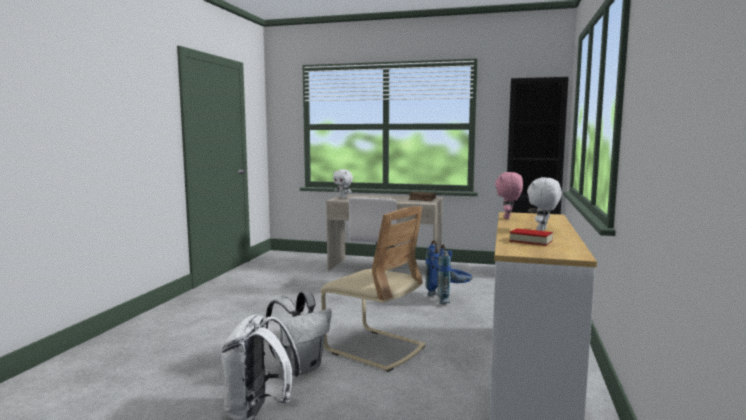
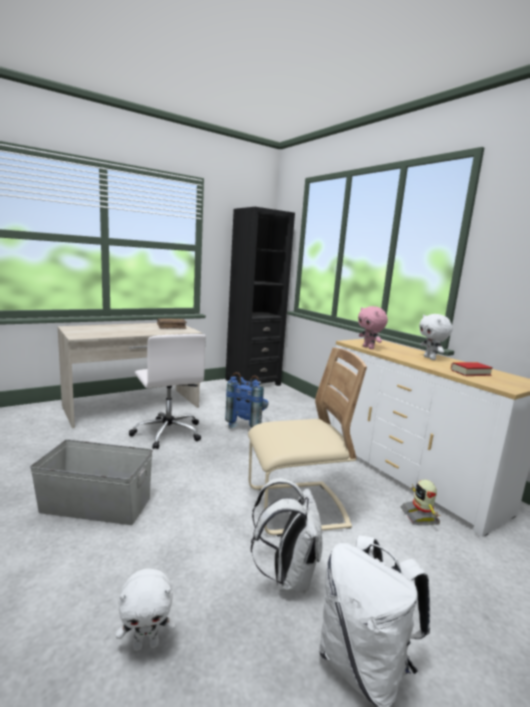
camera: 50 degrees left, 5 degrees up
white plush toy [333,169,353,199] -> white plush toy moved to [116,568,175,651]
none -> grey storage box [30,440,153,525]
none -> toy robot [401,480,440,525]

